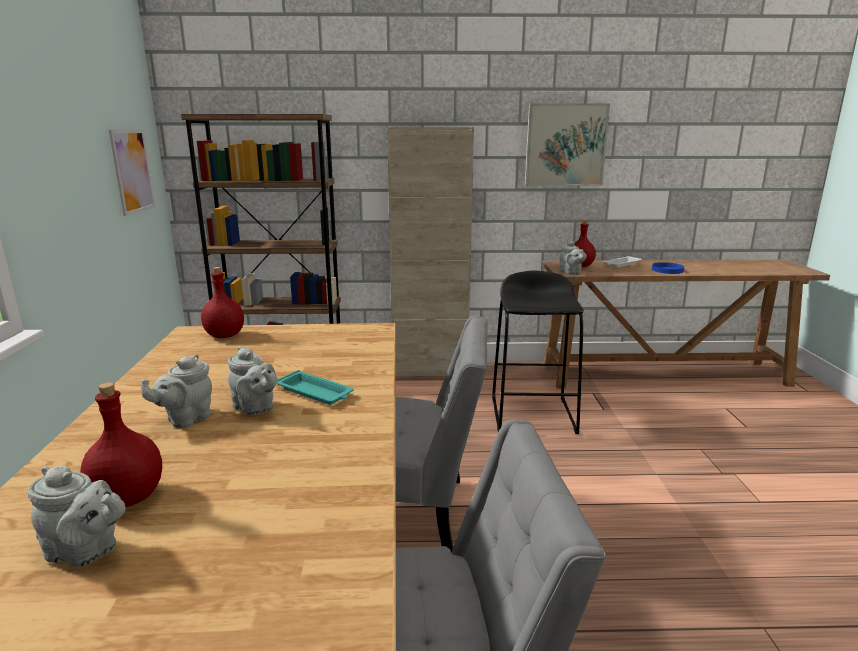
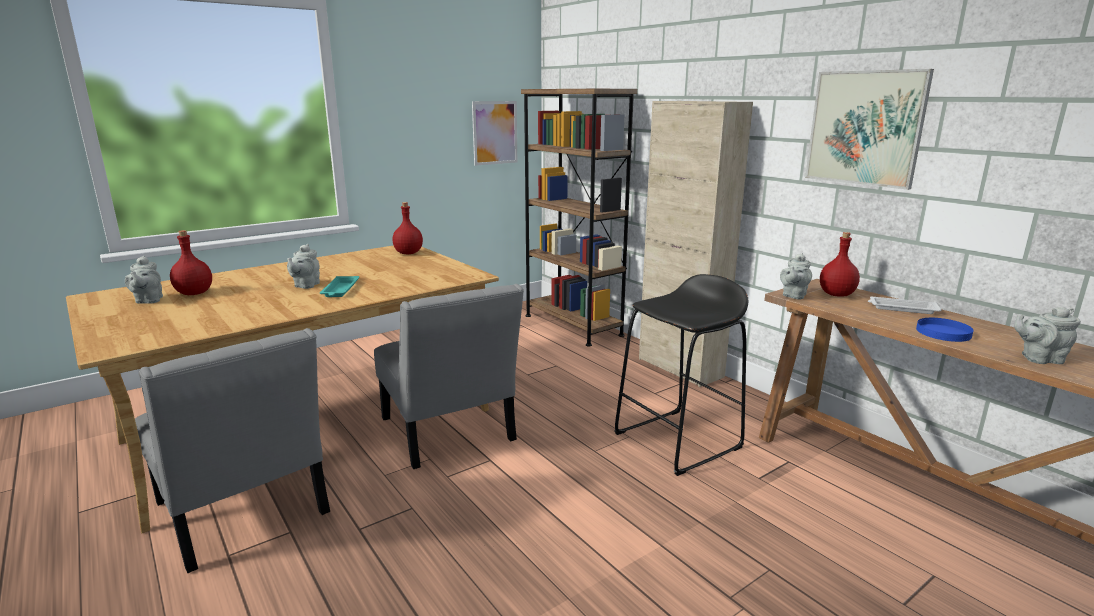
camera: 55 degrees right, 0 degrees up
grey teapot [141,354,212,428] -> grey teapot moved to [1014,307,1081,364]

